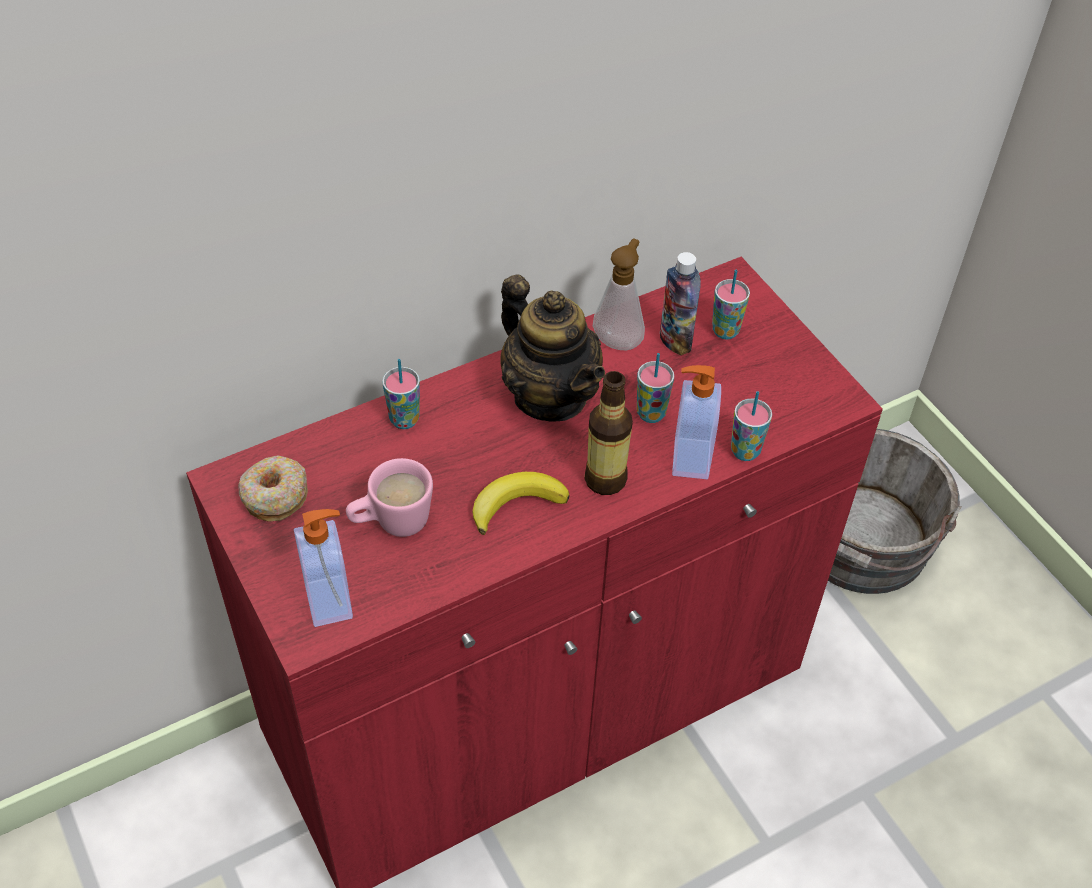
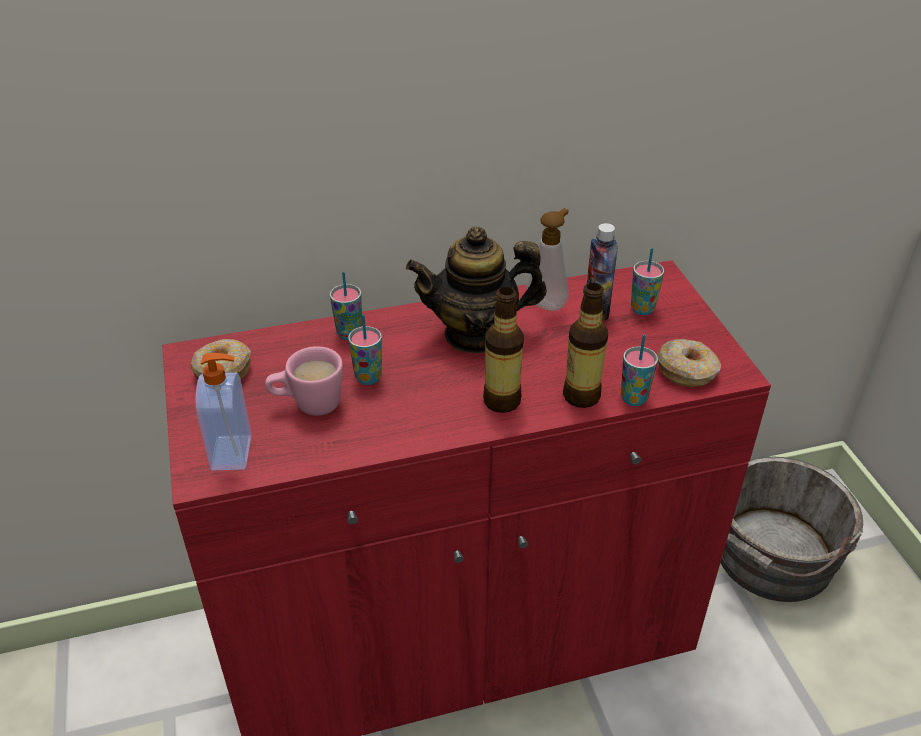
camera: 15 degrees right, 10 degrees down
banana [472,472,570,535] -> none
teapot [500,274,605,421] -> teapot turned 105 degrees clockwise [406,226,547,354]
cup [637,353,674,423] -> cup moved to [348,314,382,385]
soap dispenser [672,365,721,479] -> bottle [563,283,608,408]
none -> donut [657,339,721,387]

